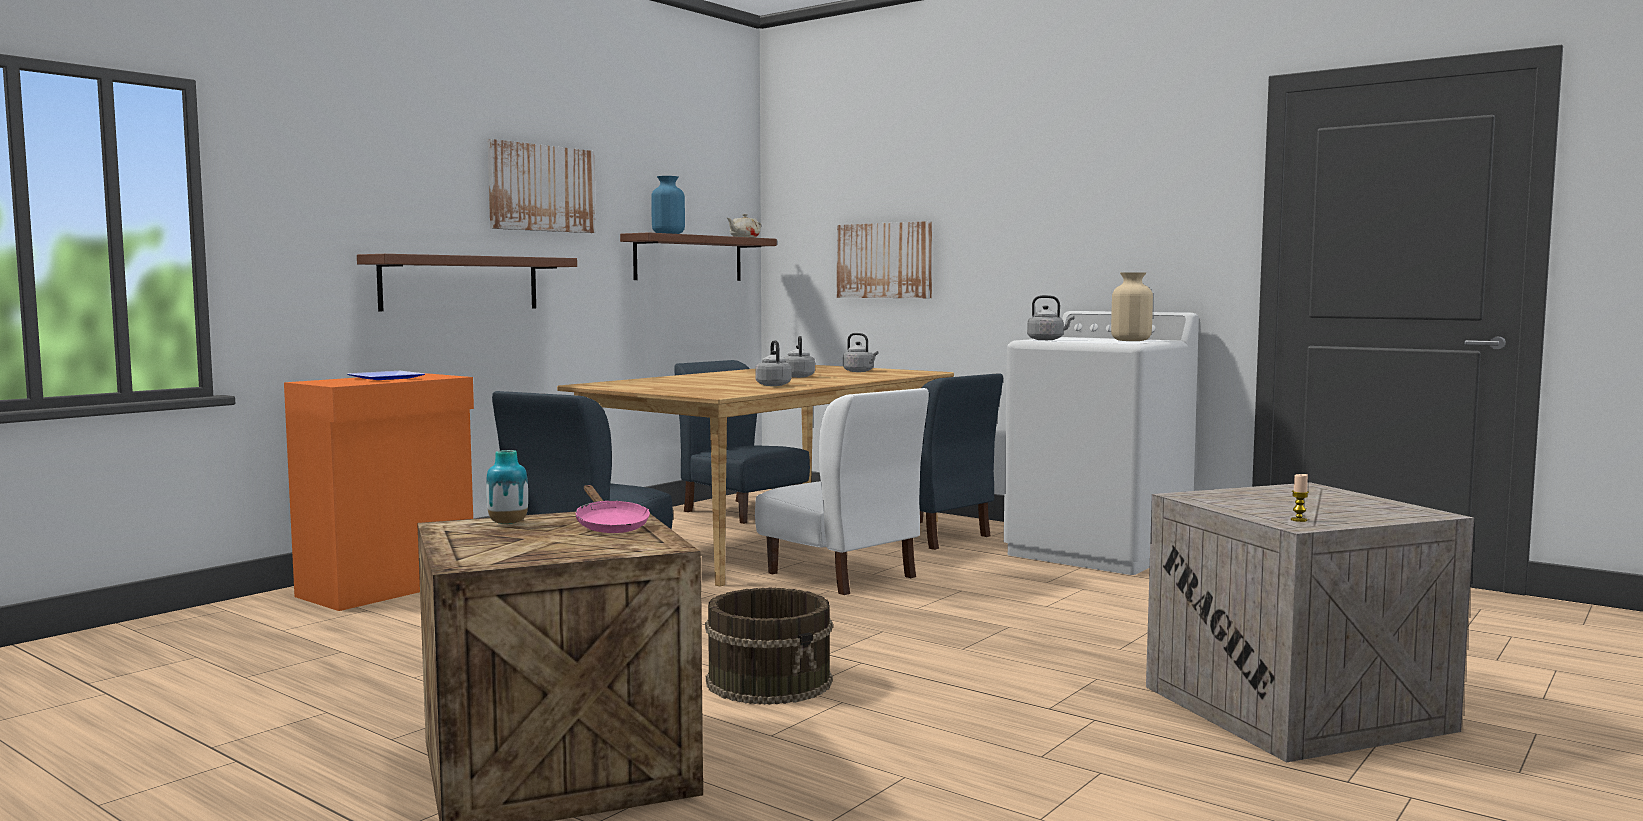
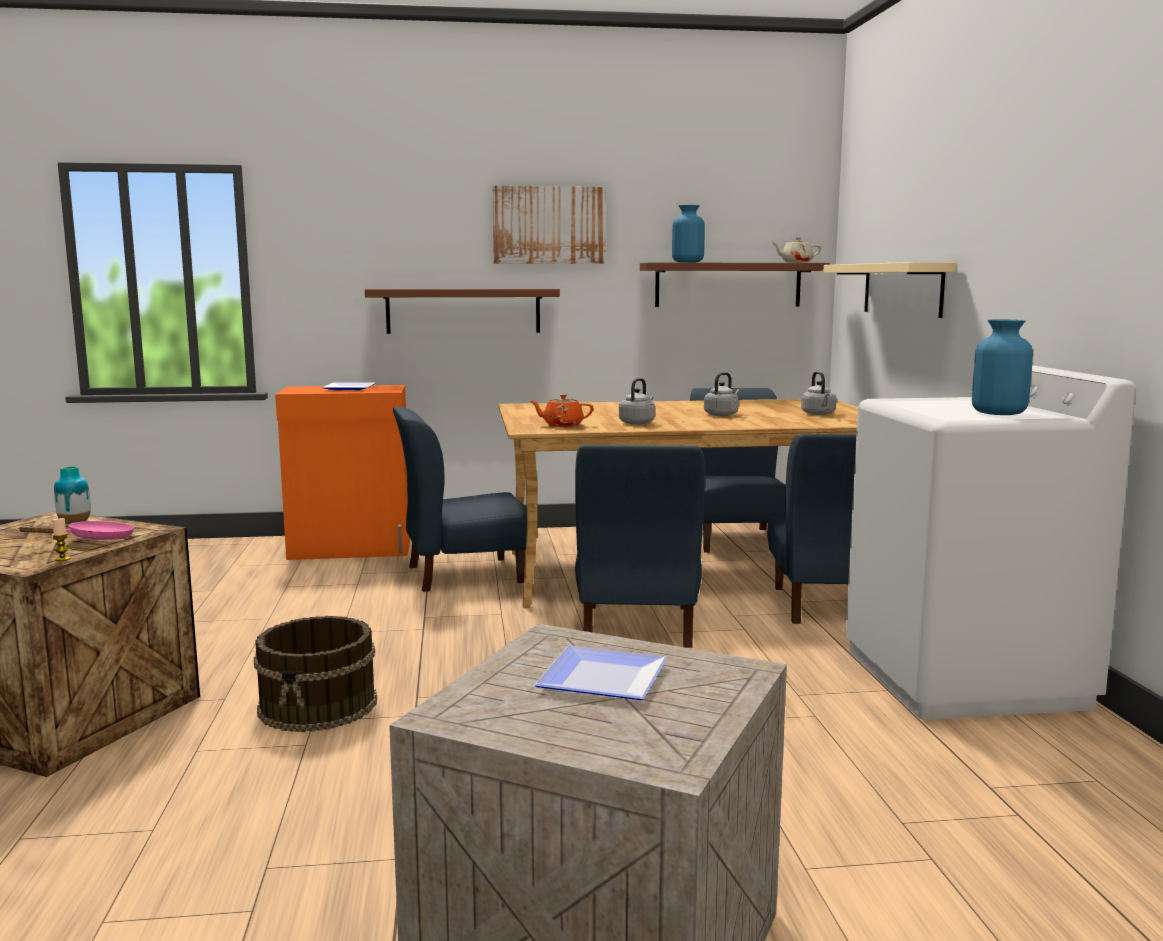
camera: 45 degrees right, 5 degrees up
pink frying pan [576,485,650,533] -> pink frying pan turned 150 degrees counterclockwise [18,521,135,540]
white chair [755,388,929,595] -> blue chair [575,445,705,648]
picture [837,221,932,298] -> beige shelf [823,262,956,318]
grey kettle [1027,295,1075,340] -> none
beige vase [1111,272,1153,341] -> blue vase [972,319,1033,415]
candle [1291,474,1309,522] -> candle moved to [52,518,70,561]
none -> orange teapot [530,394,594,427]
none -> plate [534,646,667,700]

